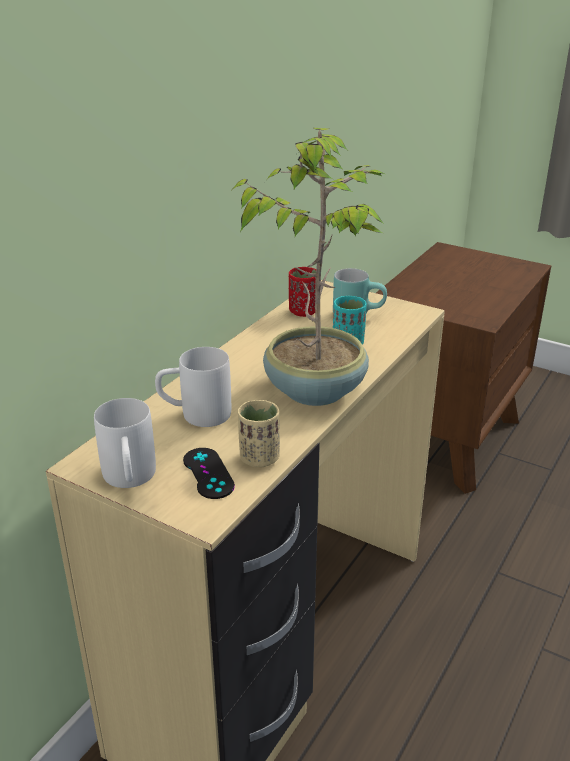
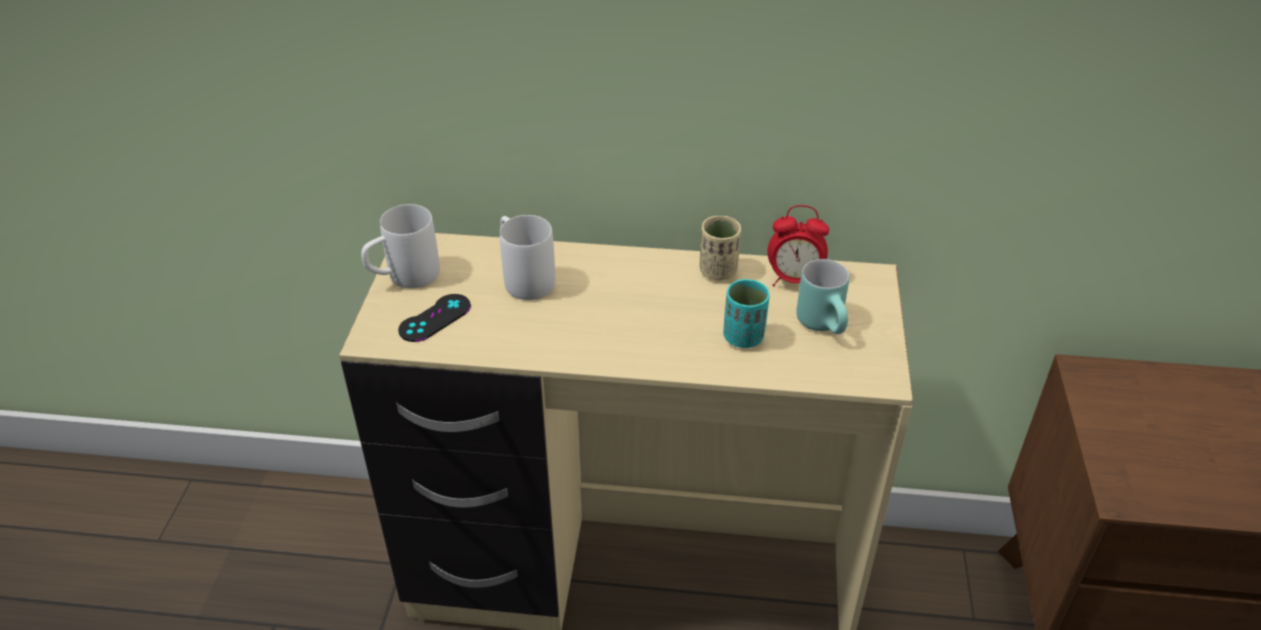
camera: 65 degrees right, 10 degrees up
potted plant [229,128,385,406] -> none
beige cup [238,400,280,468] -> beige cup moved to [699,216,741,280]
red cup [289,267,316,317] -> alarm clock [768,205,829,286]

